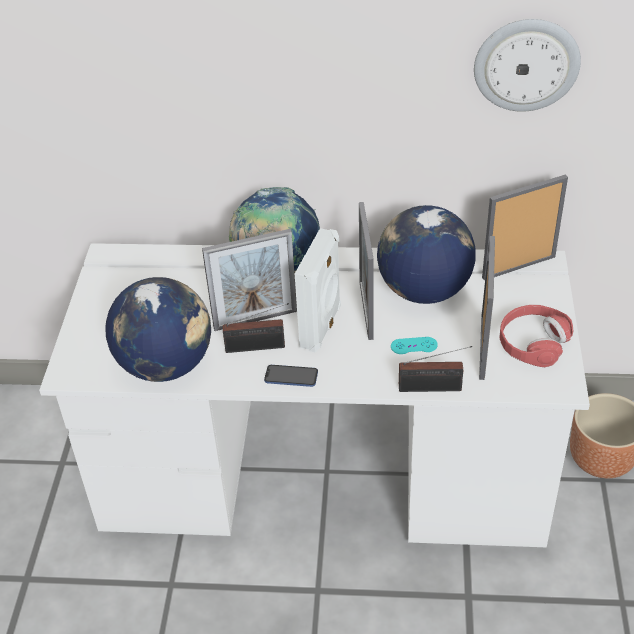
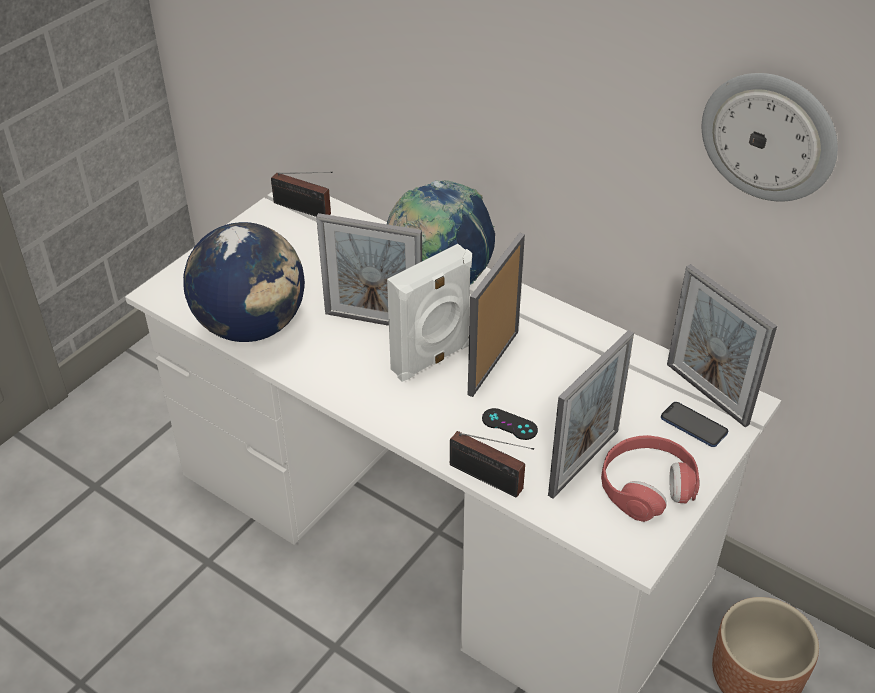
camera: 30 degrees right, 0 degrees up
radio [223,303,289,353] -> radio moved to [271,172,333,217]
phone [264,365,318,387] -> phone moved to [661,402,728,447]
globe [377,205,476,304] -> none
turquoise game controller [391,337,438,354] -> black game controller [482,408,538,440]
picture frame [482,174,568,280] -> picture frame turned 135 degrees counterclockwise [667,264,777,427]

